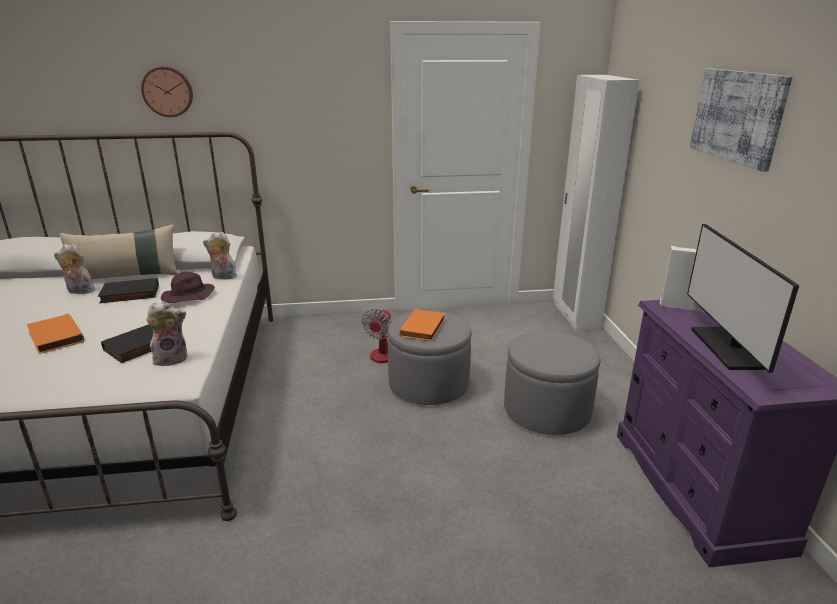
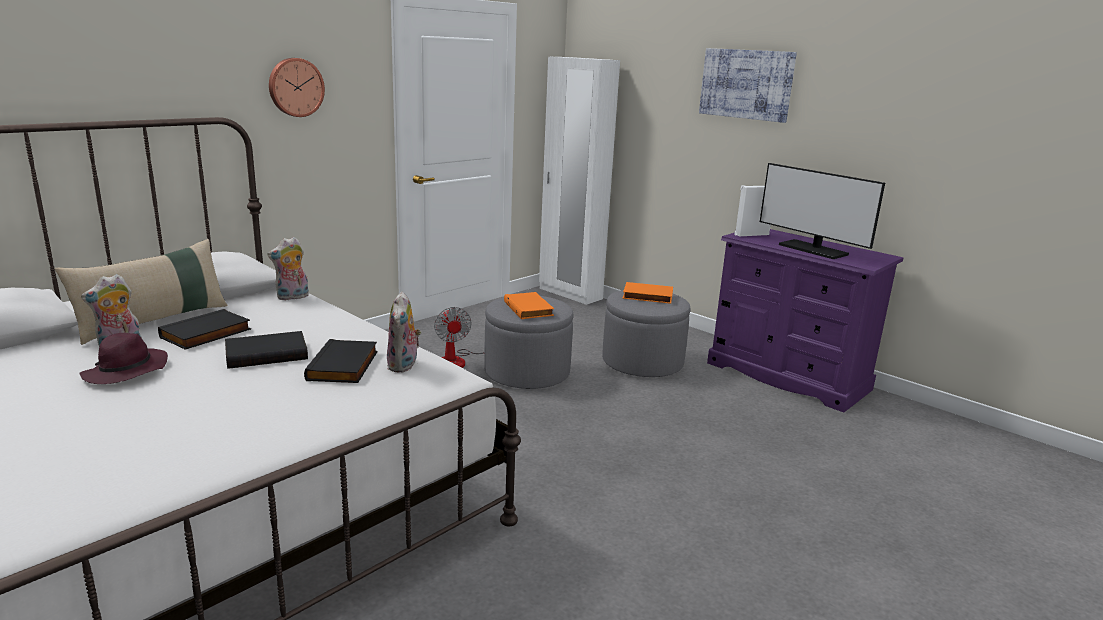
camera: 40 degrees left, 5 degrees down
orange book [27,313,84,354] -> orange book moved to [623,282,673,304]
wall clock [141,67,193,117] -> wall clock moved to [269,58,325,117]
plush toy [146,302,187,366] -> plush toy turned 150 degrees clockwise [387,291,421,372]
purple hat [161,272,215,303] -> purple hat moved to [80,333,168,384]
none -> black book [225,331,308,369]

